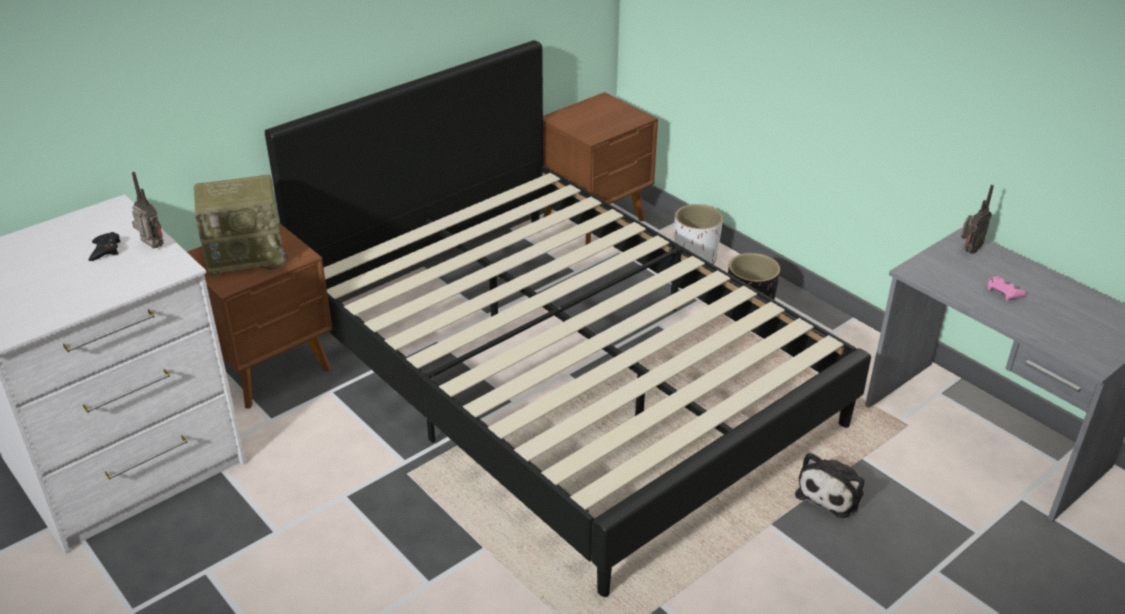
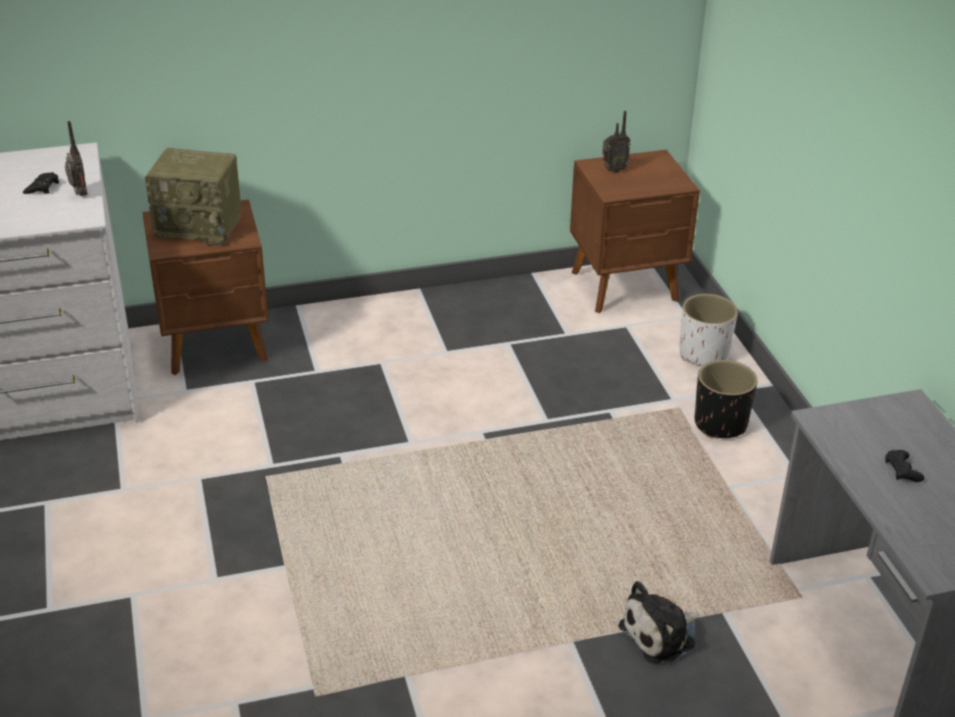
camera: 25 degrees right, 0 degrees up
black bed [265,40,871,597] -> none
radio [961,185,994,254] -> radio moved to [602,111,631,173]
pink game controller [988,276,1026,301] -> black game controller [885,450,924,482]

